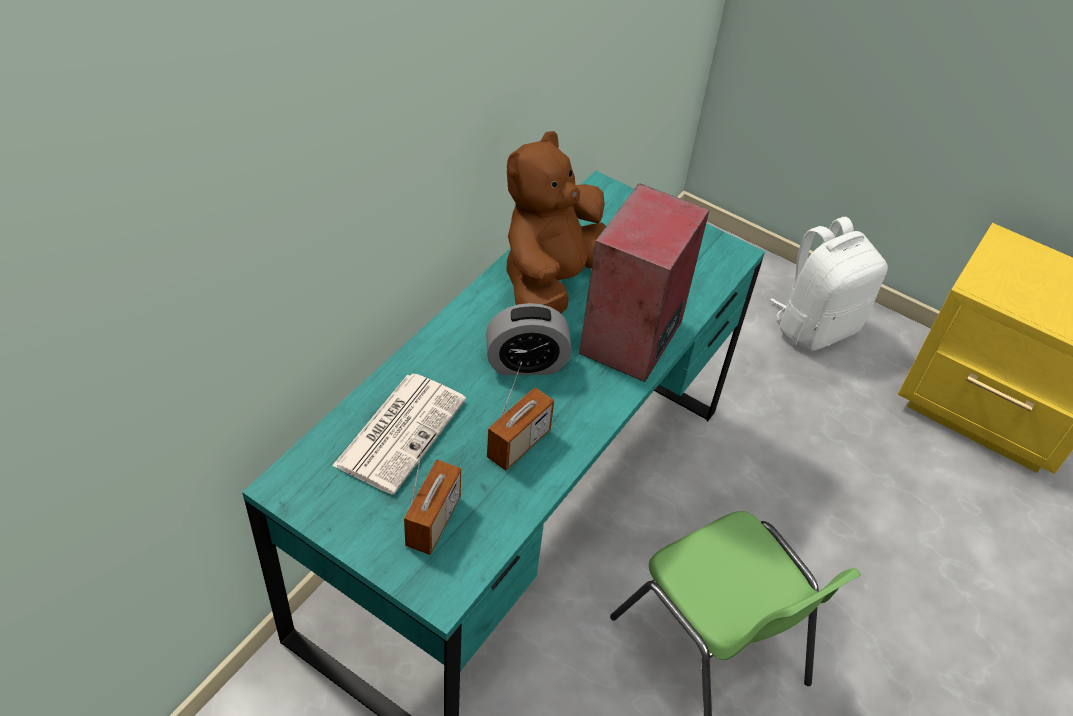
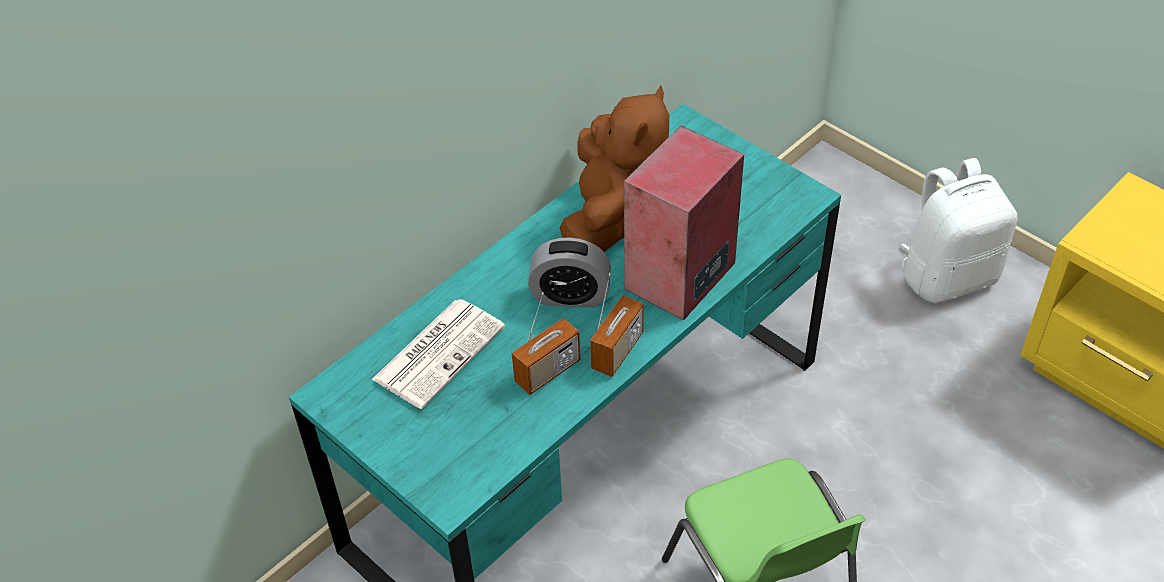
camera: 15 degrees right, 0 degrees up
radio [404,440,461,555] -> radio moved to [590,273,644,377]
brown plush toy [507,131,606,313] -> brown plush toy turned 150 degrees clockwise [560,85,669,252]

